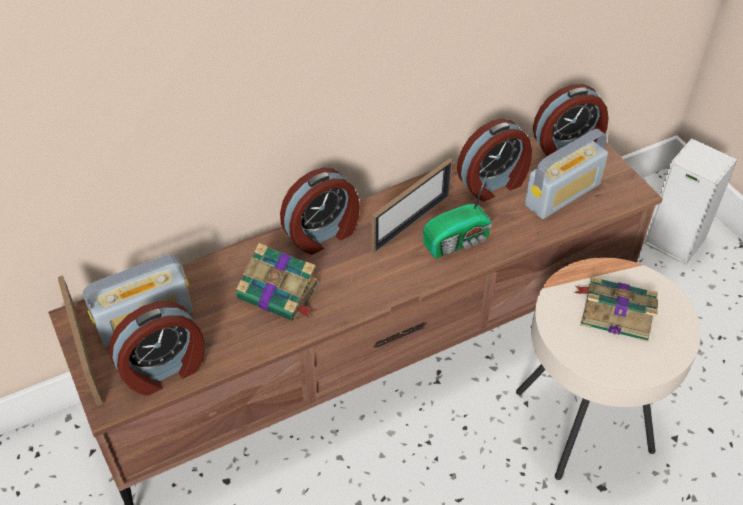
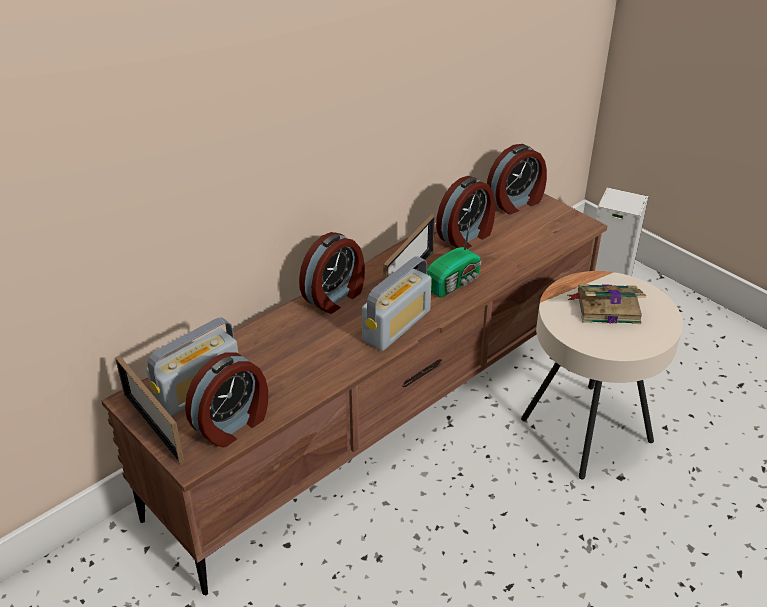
camera: 15 degrees left, 10 degrees down
book [236,243,320,321] -> none
radio [525,129,608,219] -> radio moved to [362,256,432,351]

